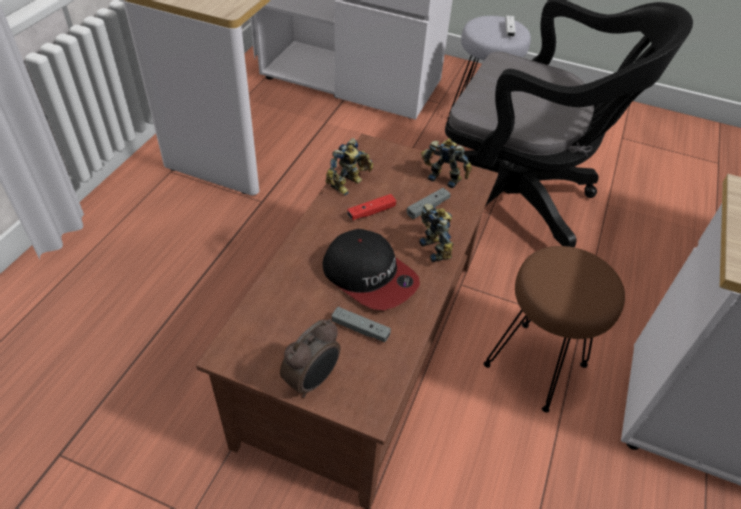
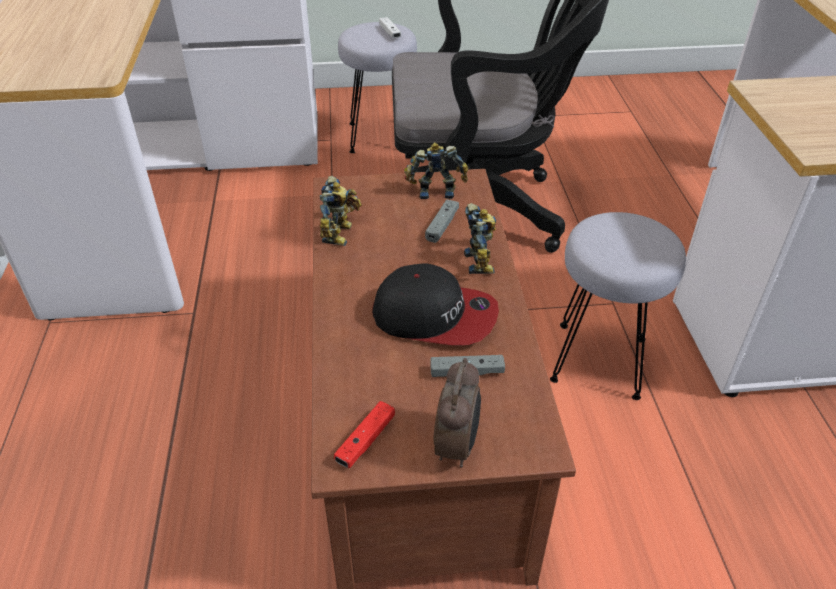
camera: 25 degrees left, 5 degrees down
red game controller [347,194,396,220] -> red game controller moved to [334,401,395,468]
toy robot [419,203,454,262] -> toy robot turned 45 degrees clockwise [464,203,496,274]
brown stool [484,246,625,413] -> grey stool [550,212,686,400]

